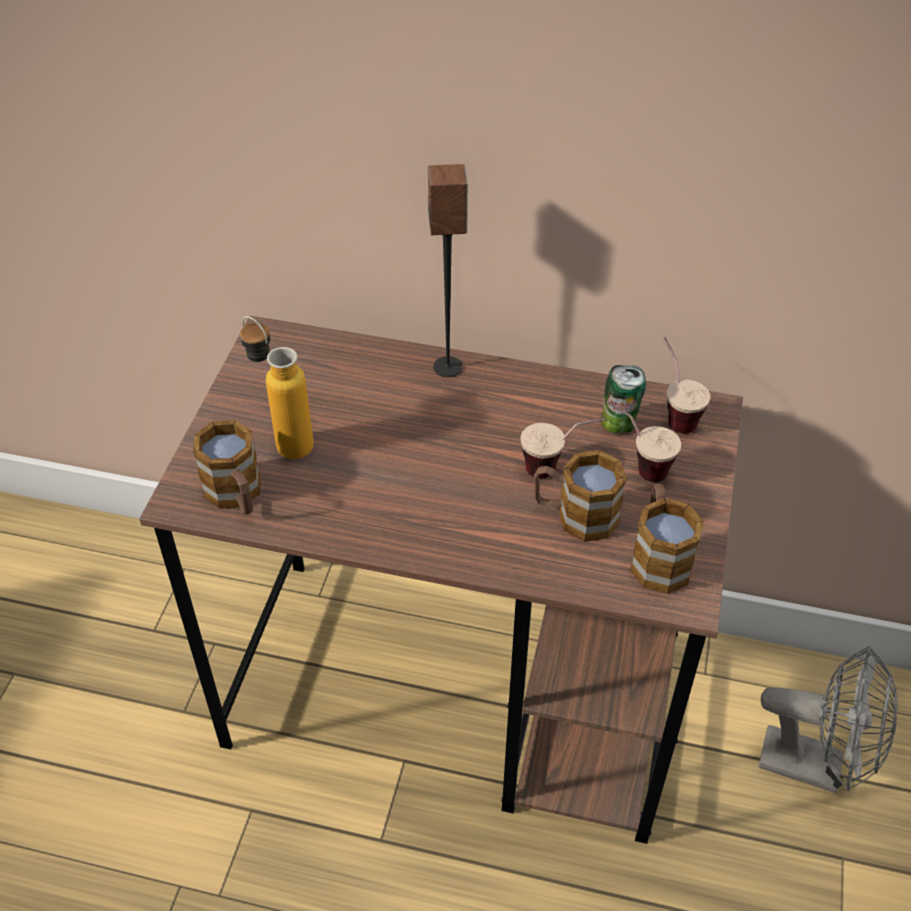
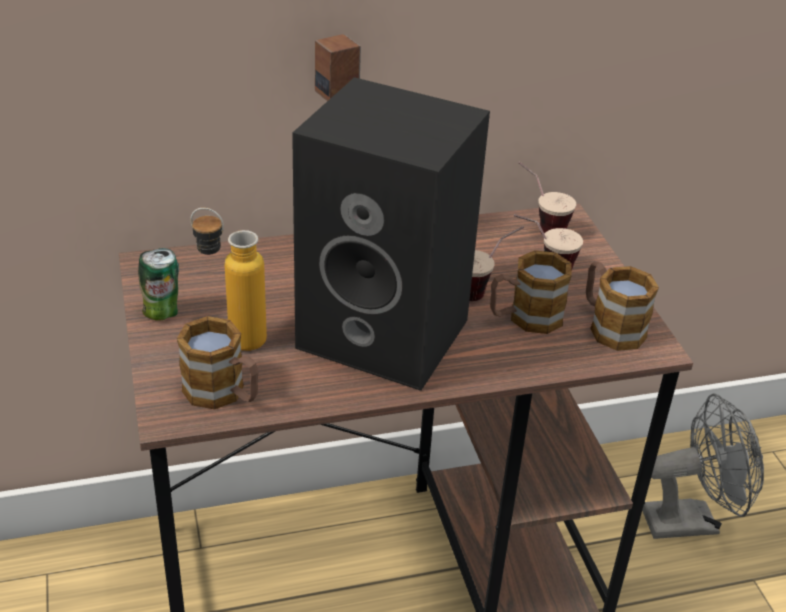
camera: 30 degrees left, 10 degrees down
can [600,365,646,433] -> can moved to [138,248,179,321]
none -> black speaker [292,77,490,391]

